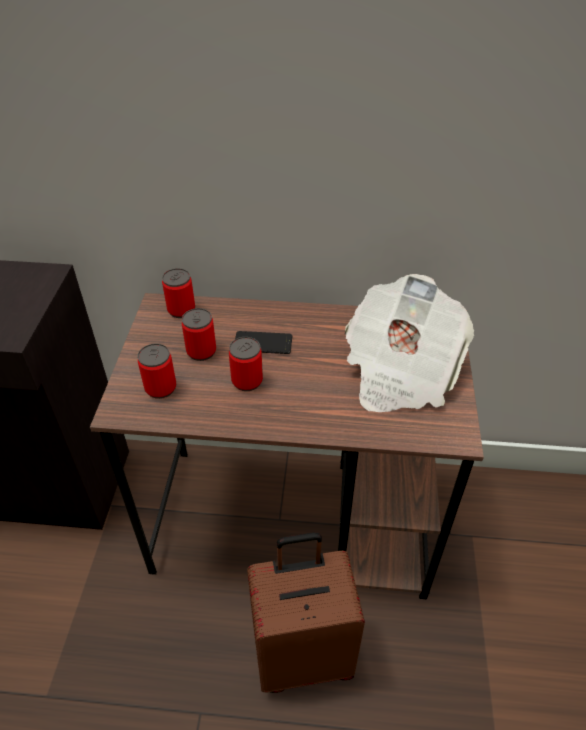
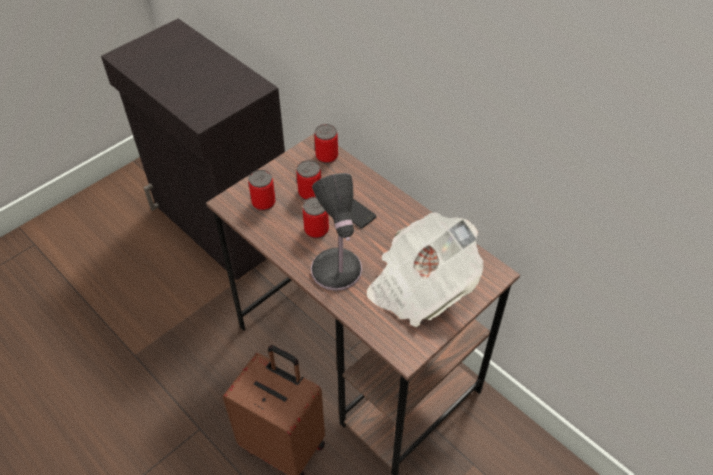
camera: 40 degrees right, 5 degrees up
none -> table lamp [311,173,362,291]

